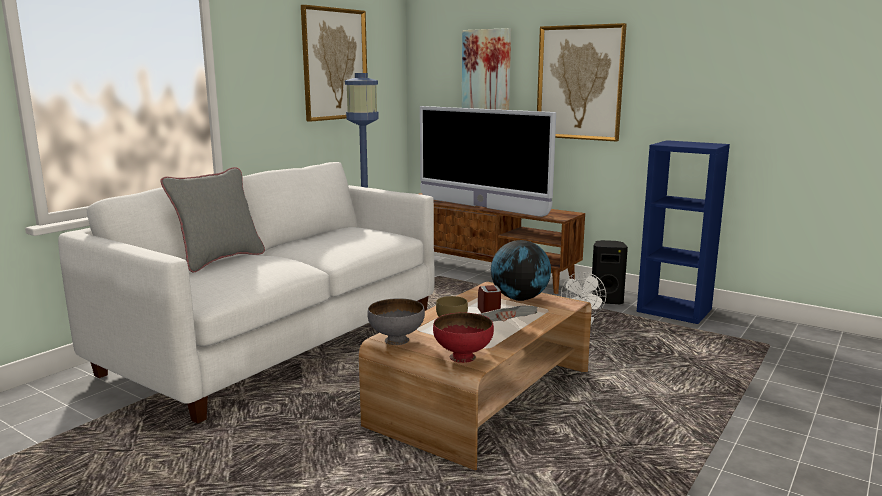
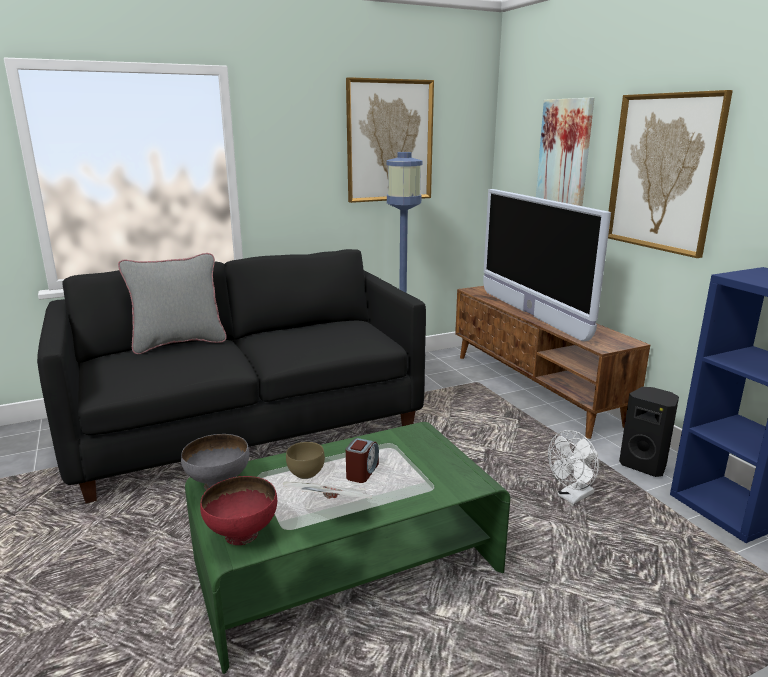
camera: 30 degrees right, 5 degrees up
white sofa [58,162,435,424] -> black sofa [37,249,426,503]
brown coffee table [359,282,591,470] -> green coffee table [185,422,510,674]
globe [491,240,551,301] -> none

